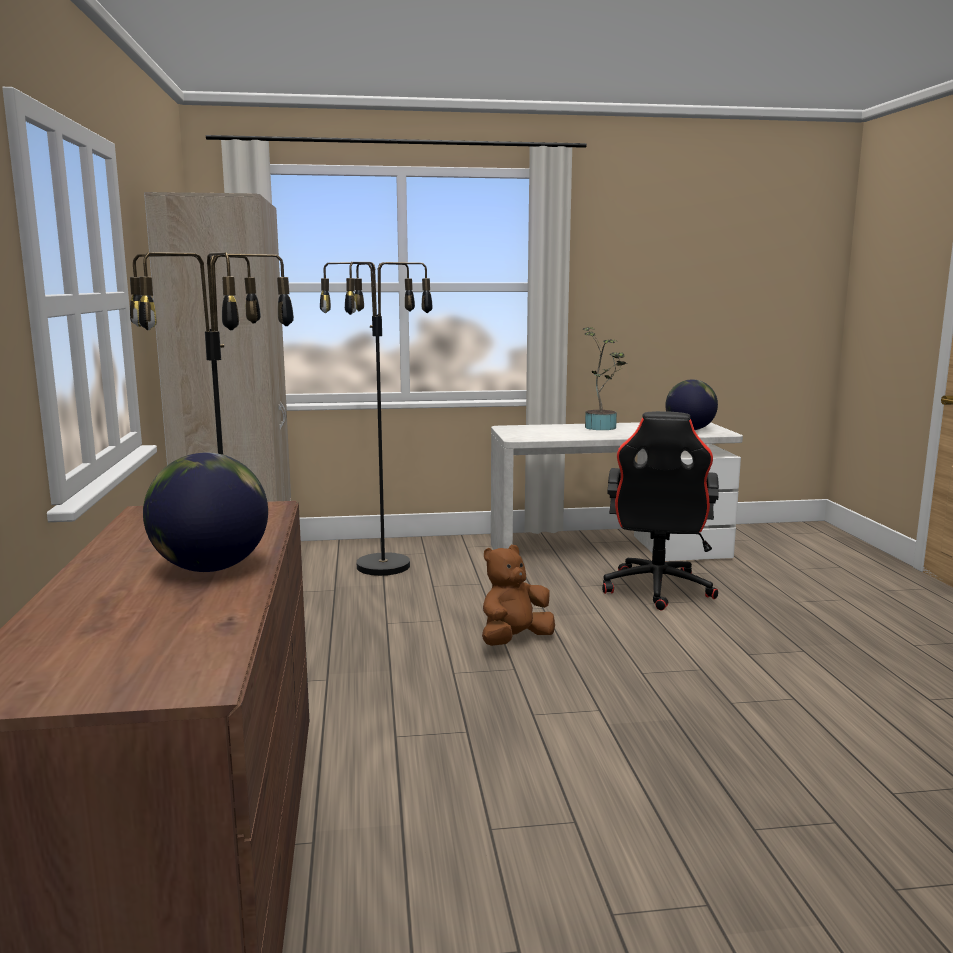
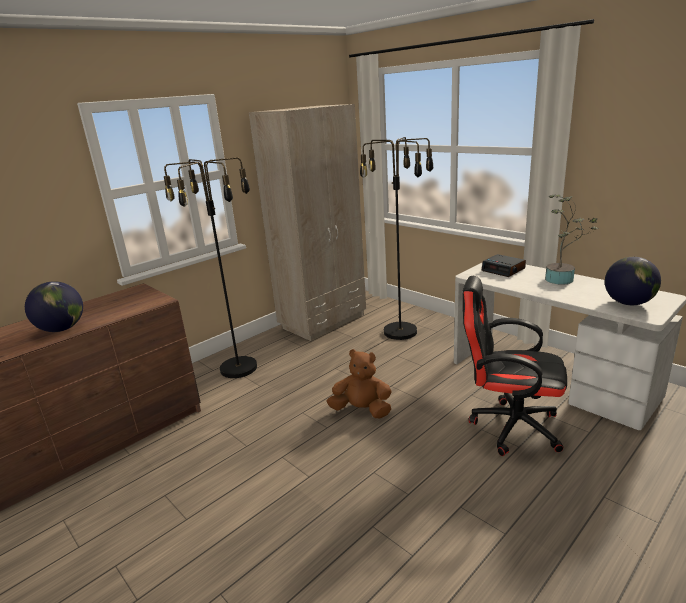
camera: 55 degrees right, 10 degrees up
black office chair [602,411,719,610] -> black office chair turned 45 degrees clockwise [462,276,567,456]
none -> alarm clock [482,254,526,277]

